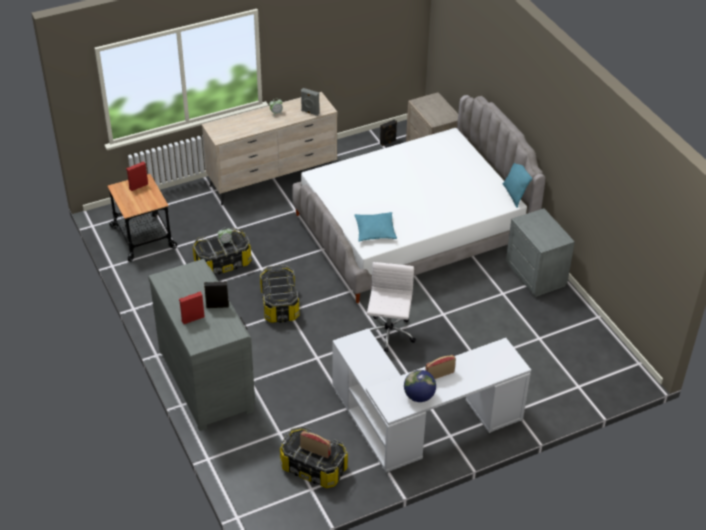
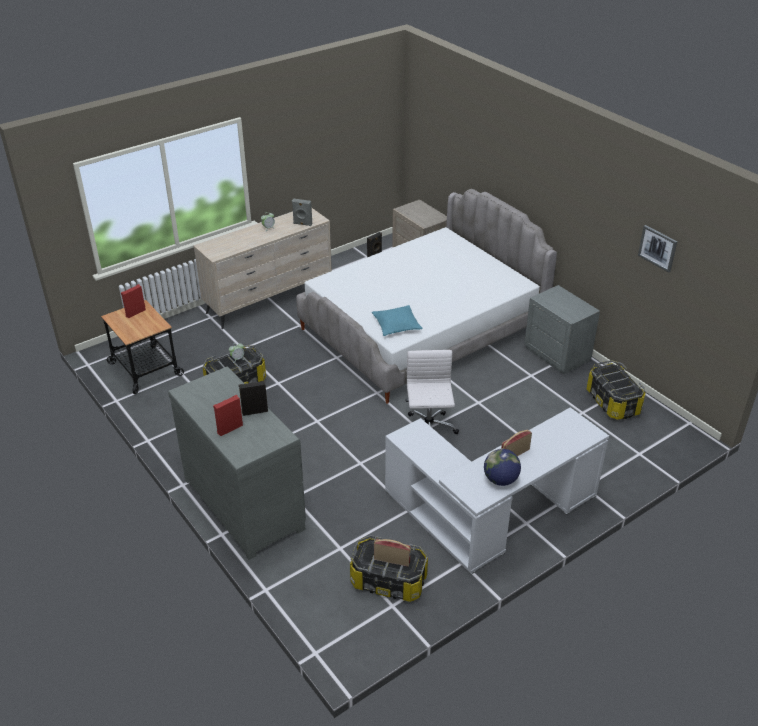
camera: 10 degrees left, 5 degrees down
storage box [260,265,299,323] -> storage box moved to [587,360,645,420]
turquoise pillow [503,163,532,208] -> none
none -> picture [638,225,678,272]

